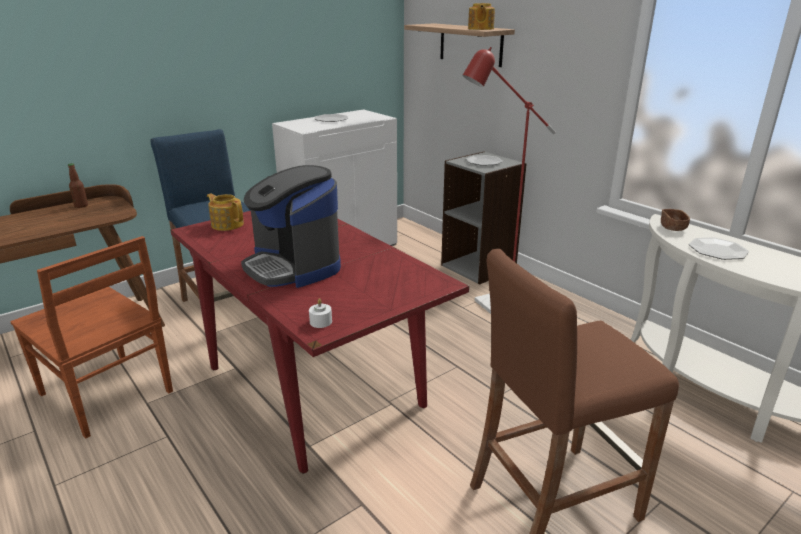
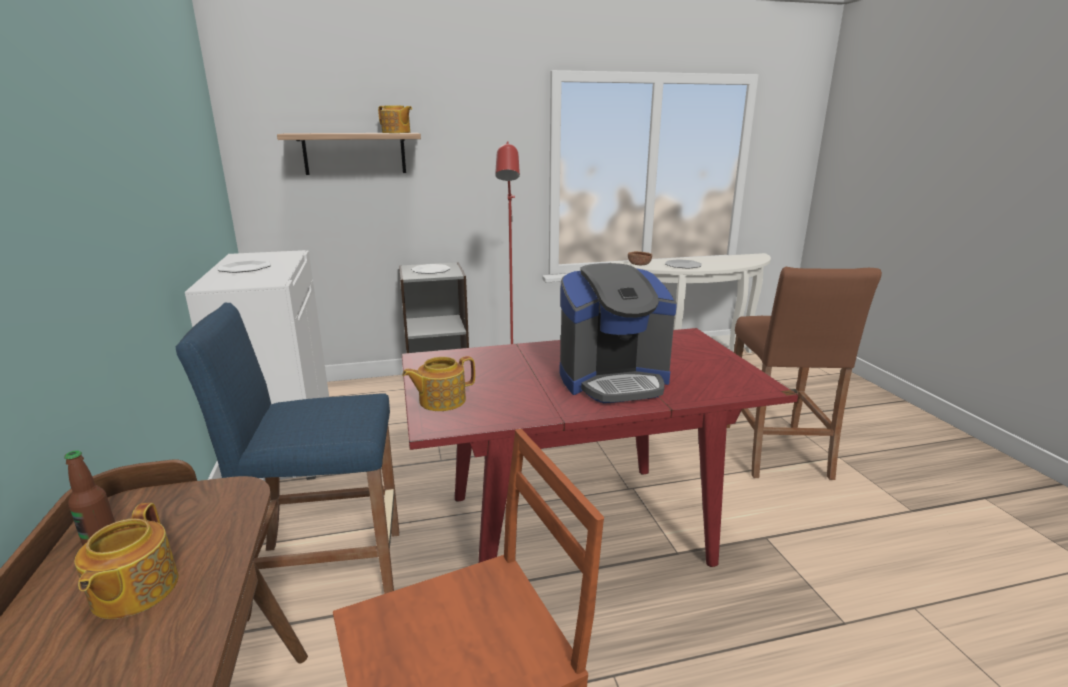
camera: 65 degrees left, 5 degrees down
white candle [309,298,332,328] -> none
none -> teapot [74,503,178,619]

